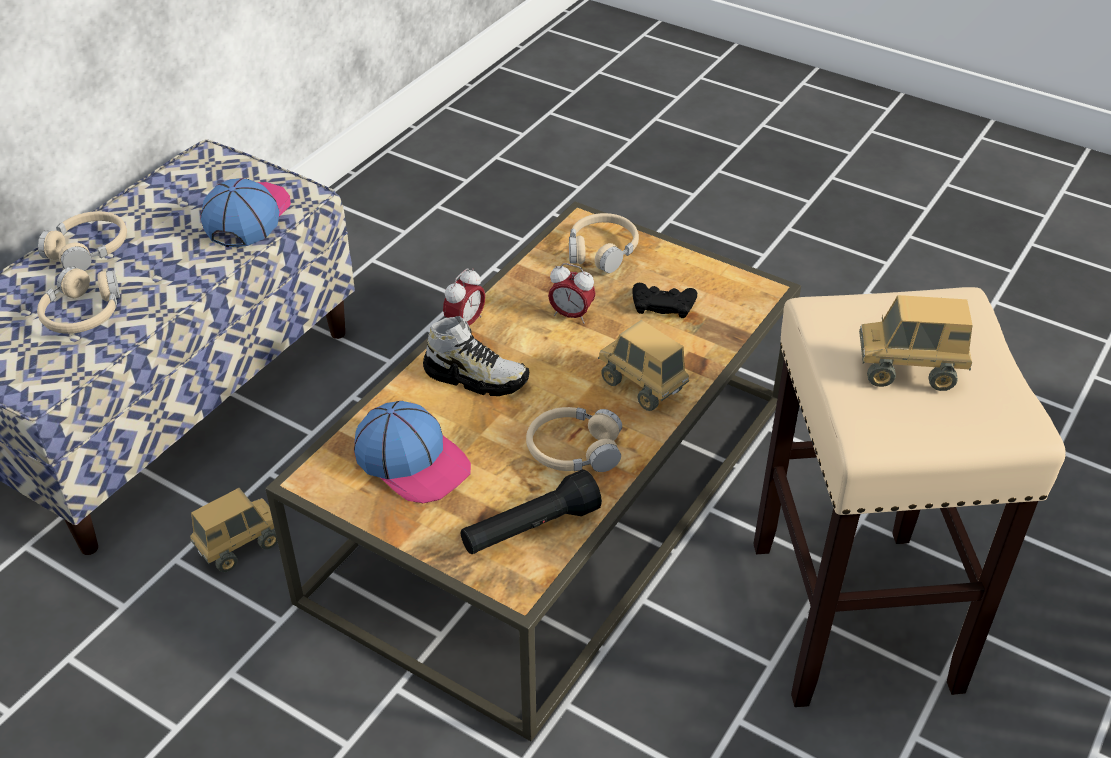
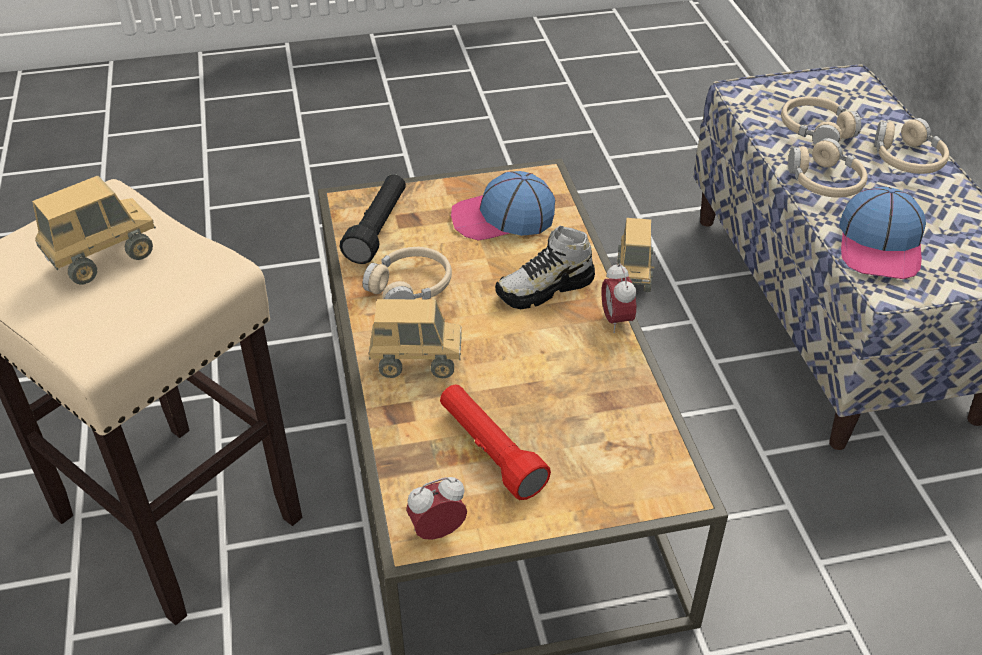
camera: 135 degrees right, 0 degrees up
cap [200,178,291,247] -> cap turned 45 degrees clockwise [839,187,926,279]
alarm clock [548,263,595,324] -> alarm clock moved to [406,477,467,540]
beige headphones [569,213,639,273] -> beige headphones moved to [788,138,867,198]
black game controller [632,283,697,318] -> red flashlight [440,385,551,500]

